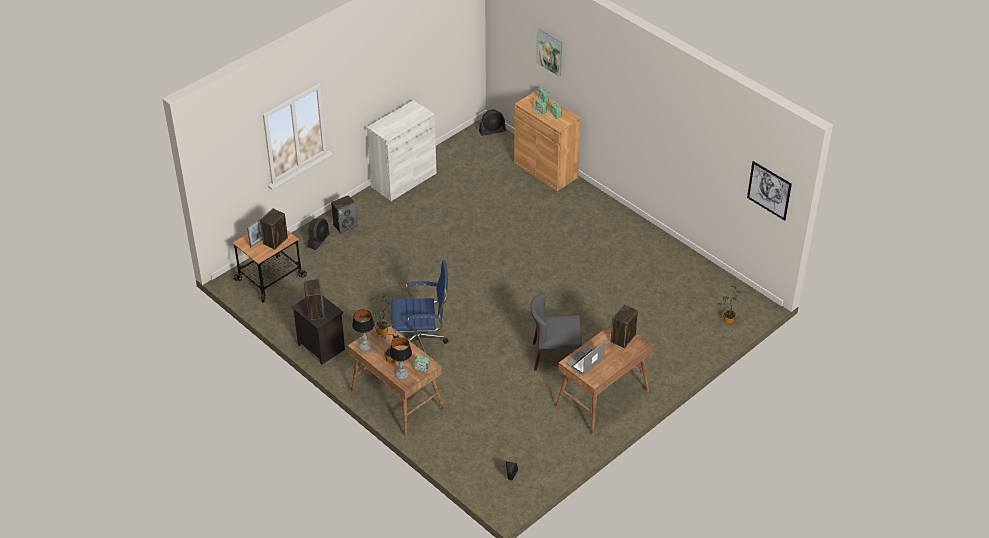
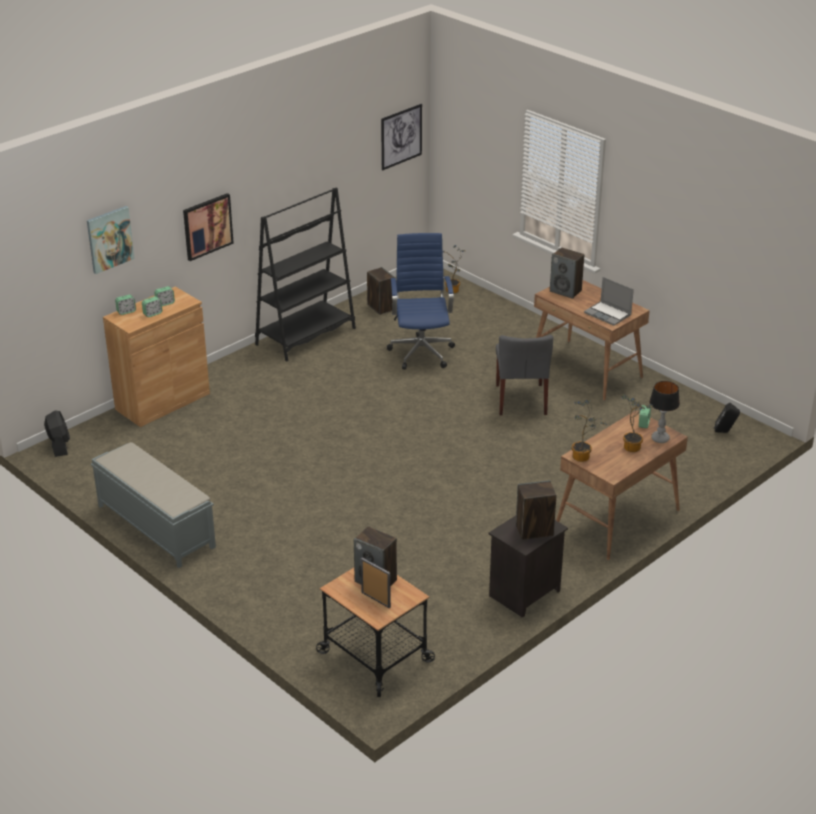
camera: 90 degrees left, 10 degrees down
black fan [308,218,330,250] -> none
speaker [331,195,357,233] -> speaker moved to [367,267,395,315]
table lamp [352,309,374,351] -> none
white cabinet [367,100,437,201] -> grey bench [91,442,216,568]
blue office chair [391,260,448,354] -> blue office chair moved to [387,233,455,370]
none -> picture [183,193,234,261]
none -> black bookcase [255,188,356,361]

